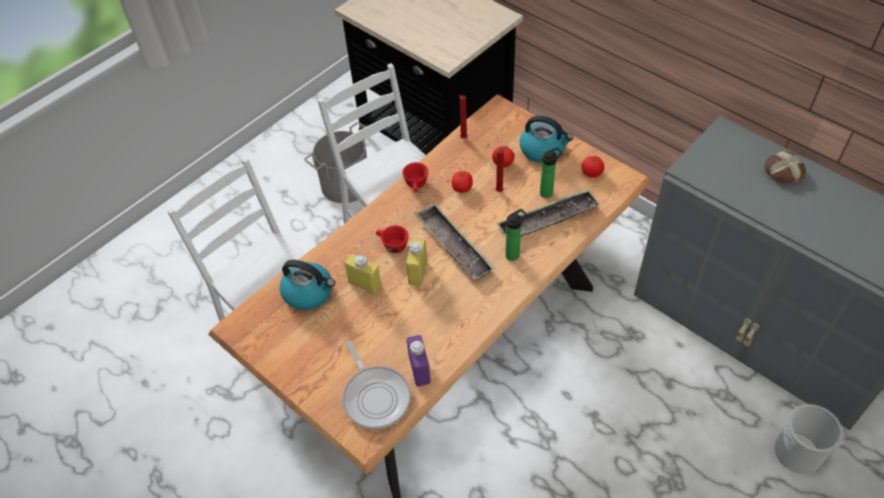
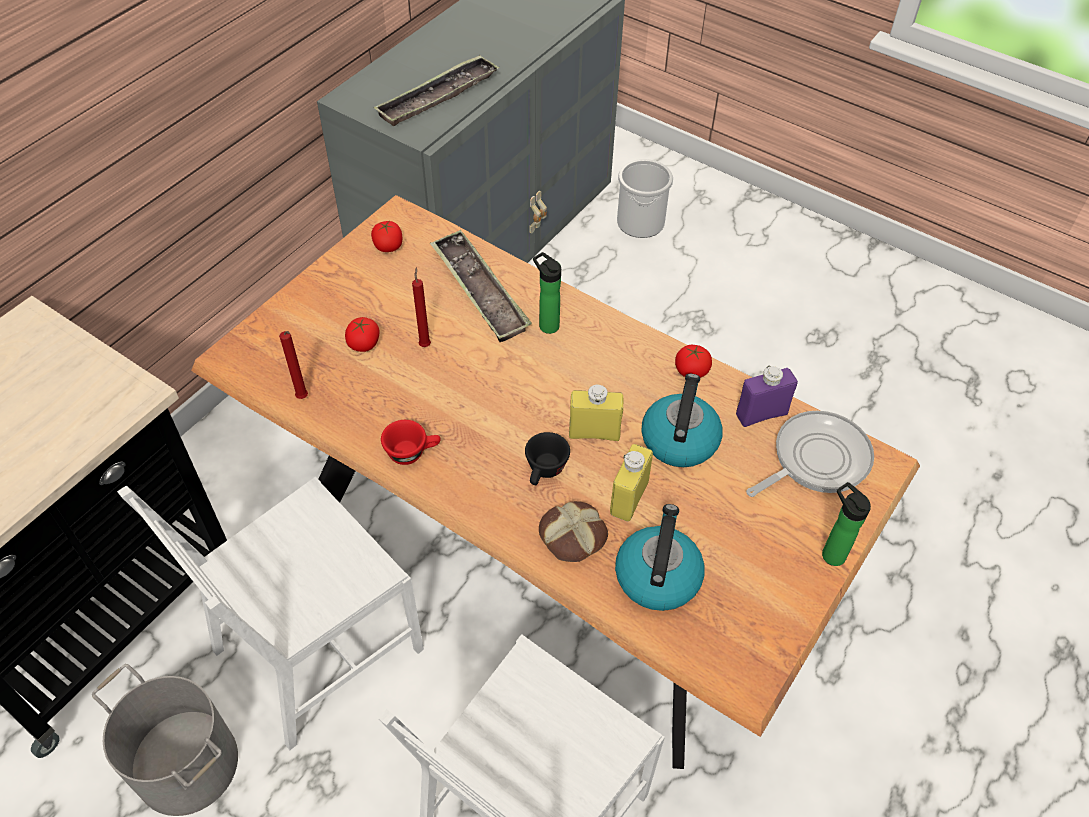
camera: 100 degrees left, 0 degrees up
red cup [376,225,409,253] -> black cup [525,432,570,485]
tray [414,203,495,280] -> tray moved to [373,55,499,126]
tomato [452,171,473,193] -> tomato moved to [675,345,712,378]
kettle [520,116,573,163] -> kettle moved to [642,374,723,467]
bottle [540,147,562,198] -> bottle moved to [822,482,871,566]
bread [765,151,806,185] -> bread moved to [539,501,608,562]

